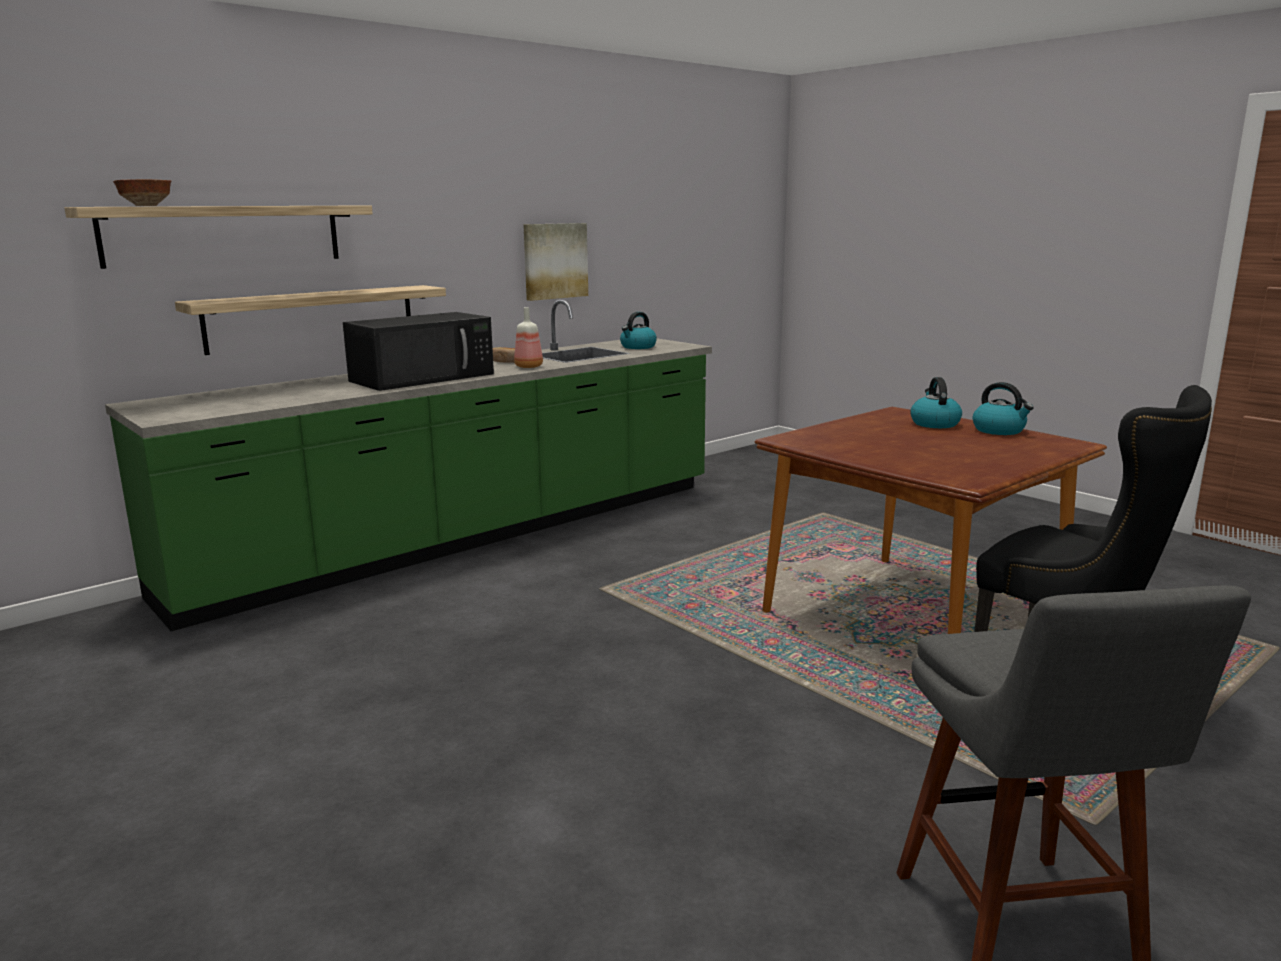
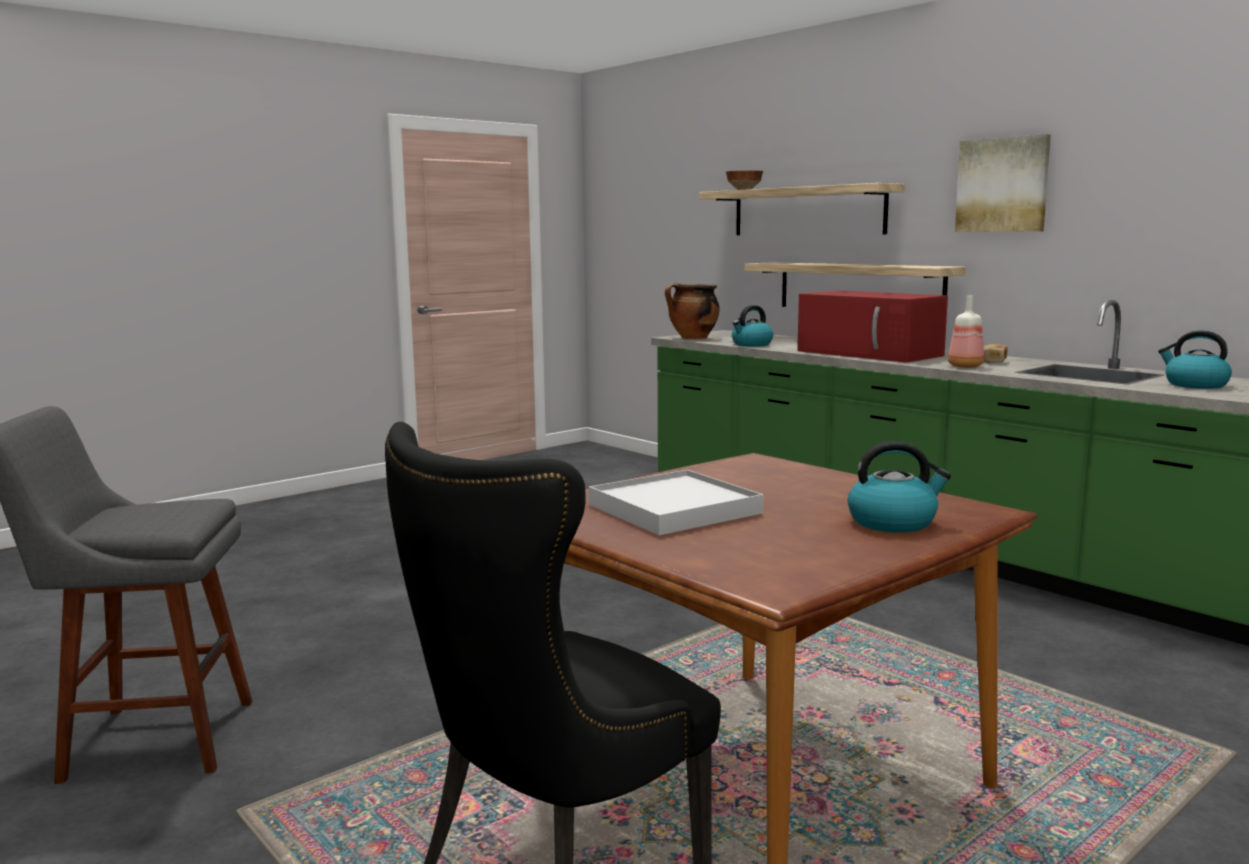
camera: 90 degrees right, 5 degrees down
black microwave [343,312,494,391] -> red microwave [797,291,948,363]
picture [523,223,588,301] -> picture moved to [955,134,1051,232]
kettle [973,382,1034,435] -> kettle moved to [732,305,773,347]
none -> white tray [589,470,763,535]
none -> cooking pot [665,283,720,339]

